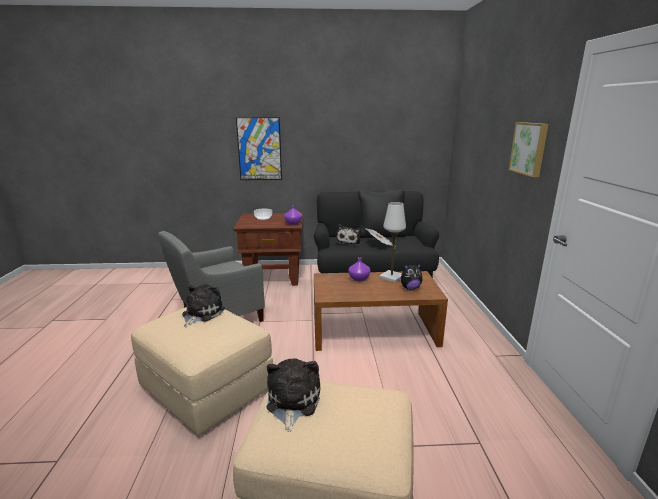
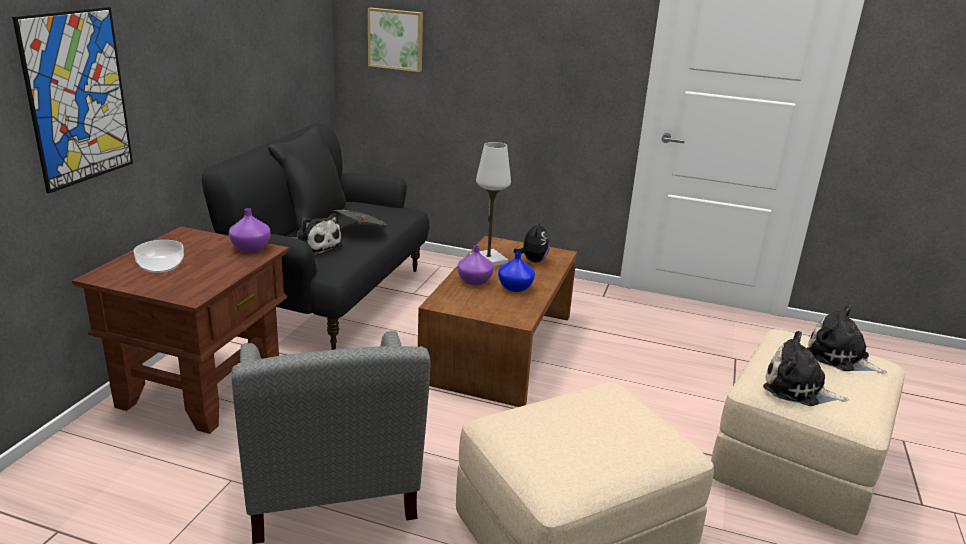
camera: 70 degrees left, 5 degrees up
plush toy [182,284,225,327] -> plush toy moved to [807,305,887,374]
picture [509,122,548,177] -> picture moved to [368,8,423,72]
none -> blue vase [498,252,535,292]

